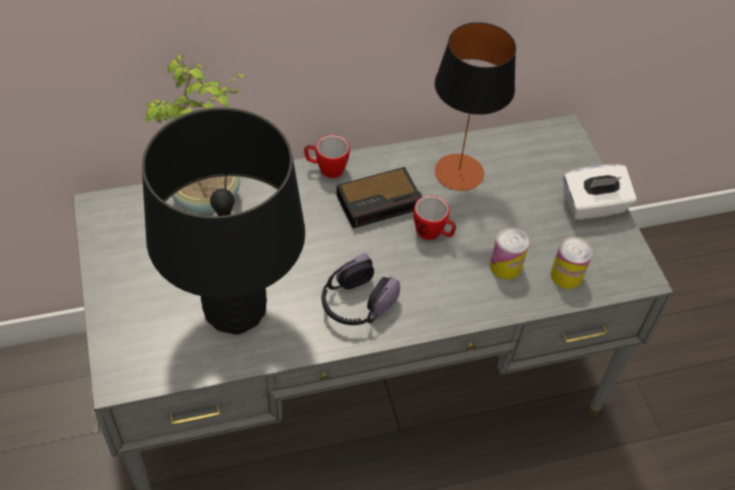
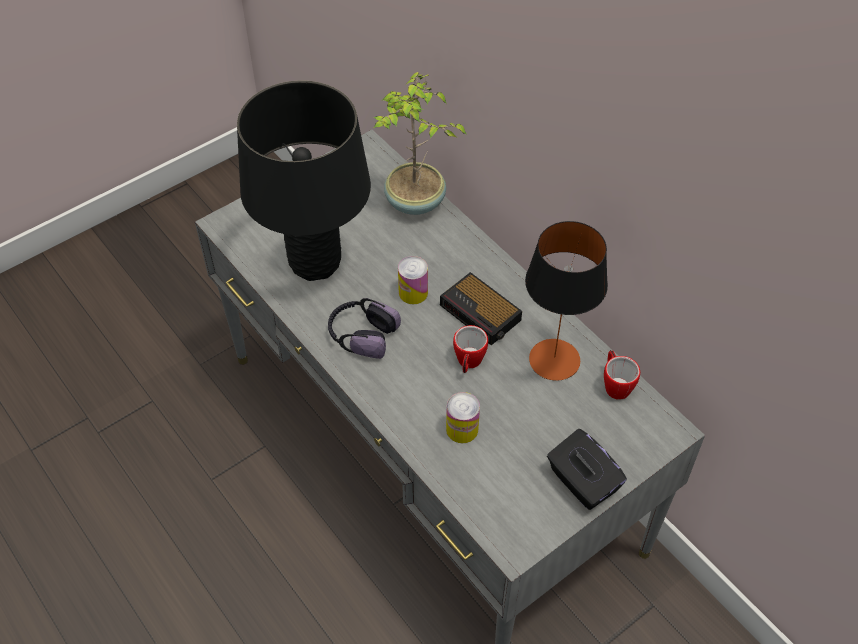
camera: 70 degrees right, 0 degrees up
mug [304,135,350,178] -> mug moved to [604,350,640,400]
can [550,237,593,289] -> can moved to [398,256,428,304]
white tissue box [563,164,637,220] -> black tissue box [547,429,627,510]

